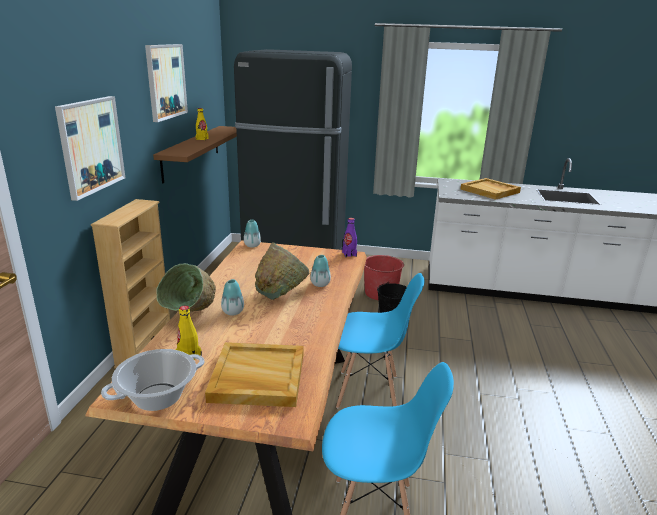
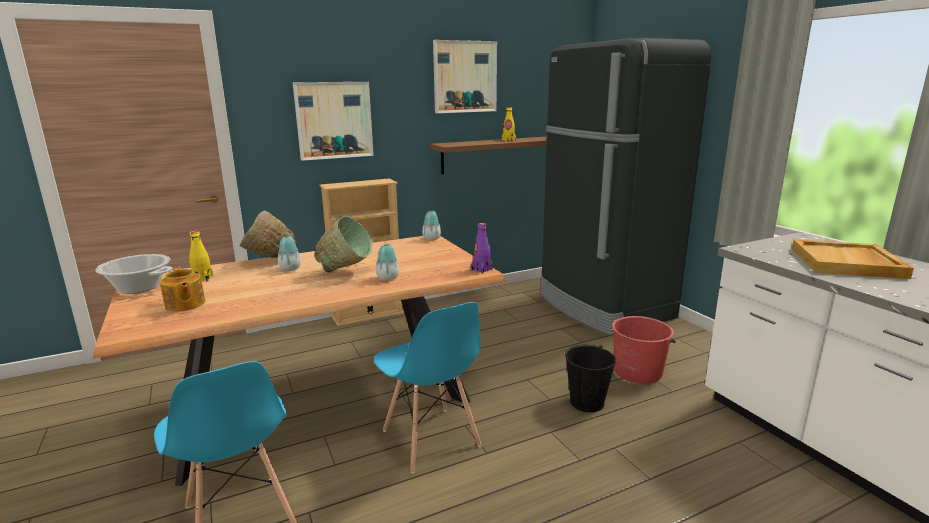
camera: 55 degrees right, 5 degrees down
beige tray [205,342,304,407] -> teapot [160,266,205,312]

